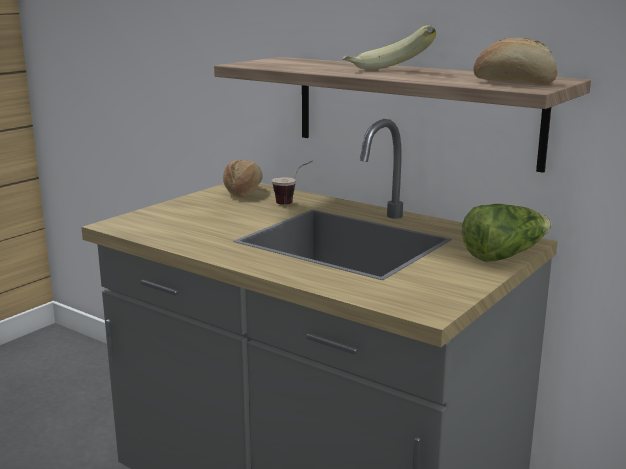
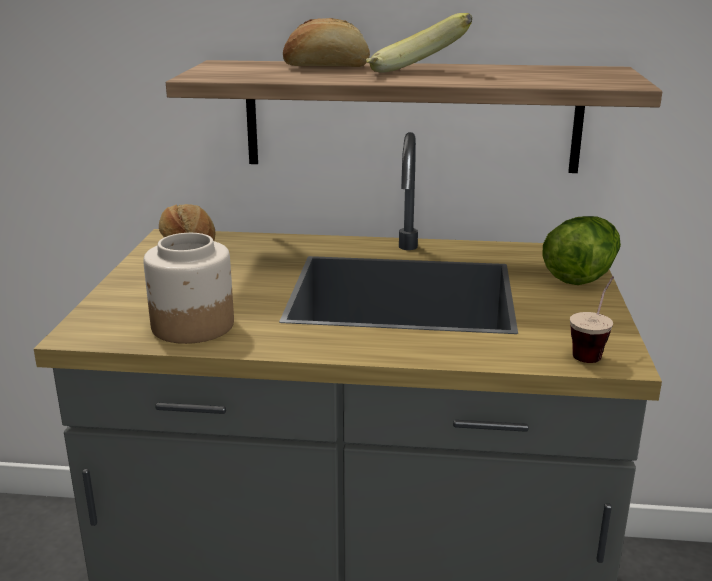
camera: 30 degrees left, 5 degrees up
cup [272,160,313,205] -> cup moved to [570,276,614,363]
bread [473,38,557,84] -> bread moved to [283,18,370,67]
none -> jar [143,233,234,344]

